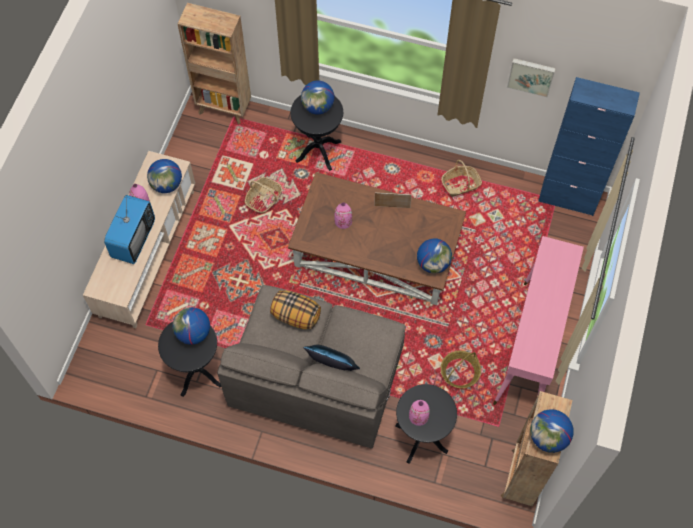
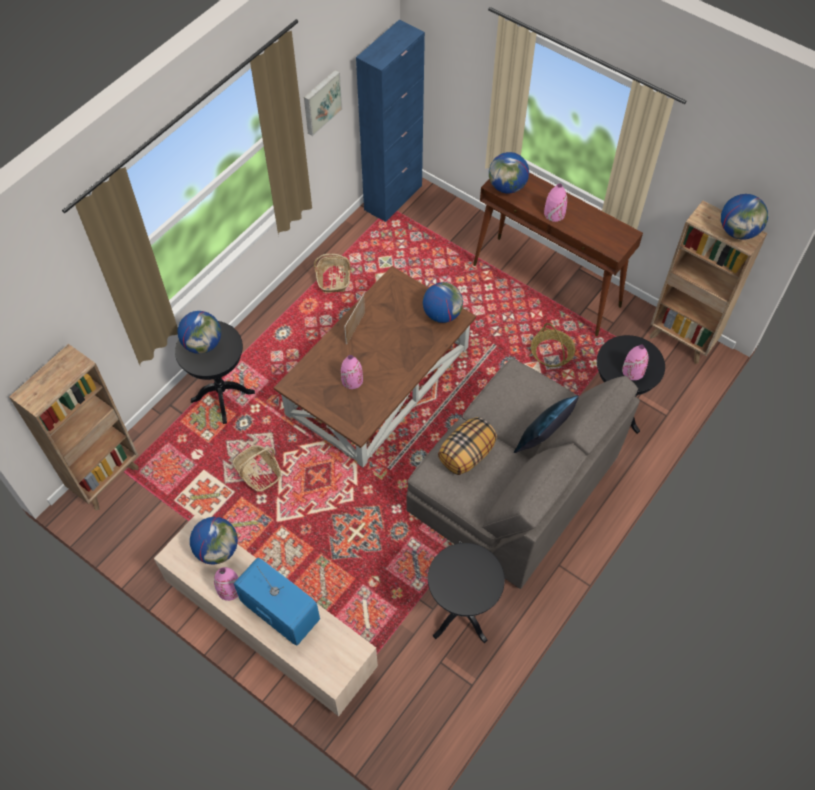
camera: 70 degrees left, 5 degrees down
globe [172,307,210,345] -> globe moved to [489,152,529,194]
pink console table [493,236,584,405] -> brown console table [473,173,643,336]
none -> pink vase [544,184,567,222]

